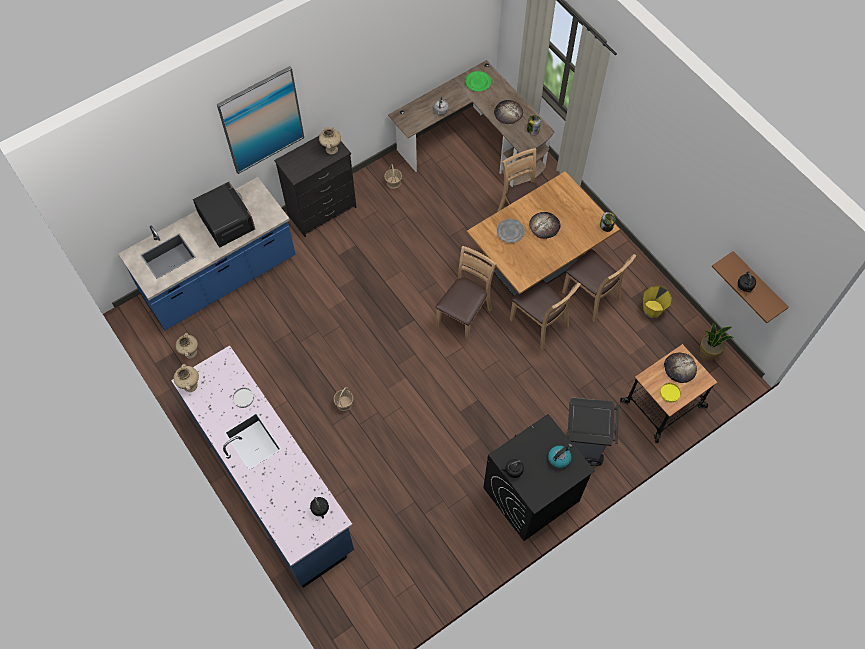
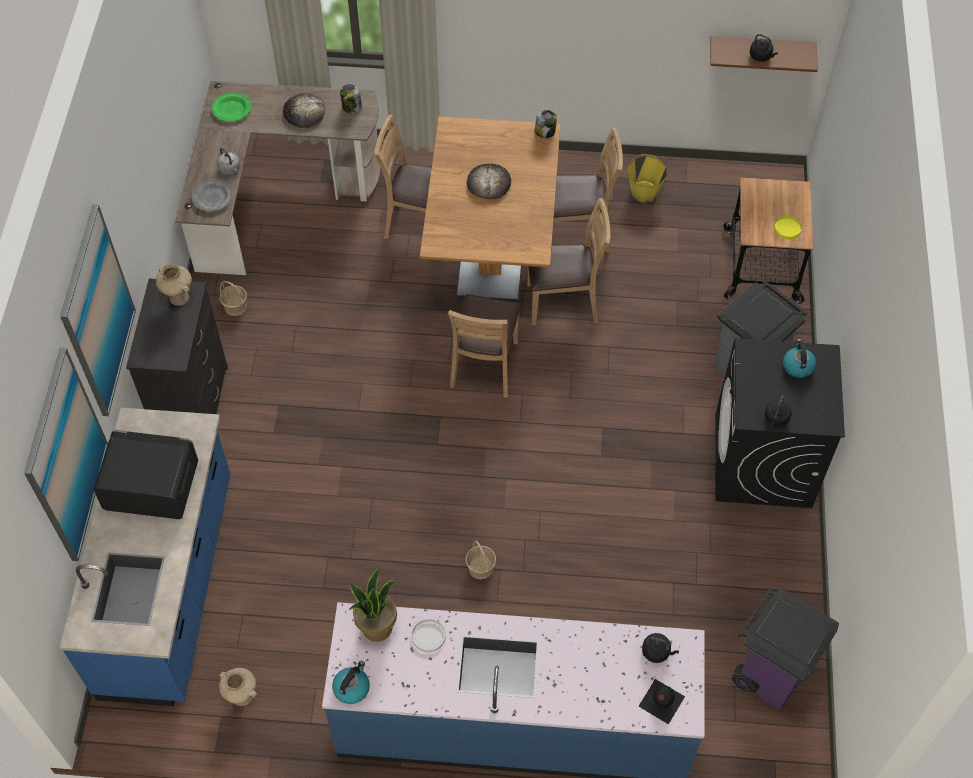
camera: 50 degrees left, 5 degrees down
beige vase [174,364,199,392] -> kettle [332,661,370,704]
brown chair [435,246,497,343] -> brown chair turned 150 degrees counterclockwise [448,294,521,398]
grey plate [496,219,525,243] -> grey plate moved to [192,179,233,211]
bread [664,352,697,383] -> none
potted plant [699,323,734,361] -> potted plant moved to [348,567,397,642]
none -> picture [24,347,108,561]
none -> black bottle [638,679,685,724]
none -> purple trash can [732,586,839,710]

